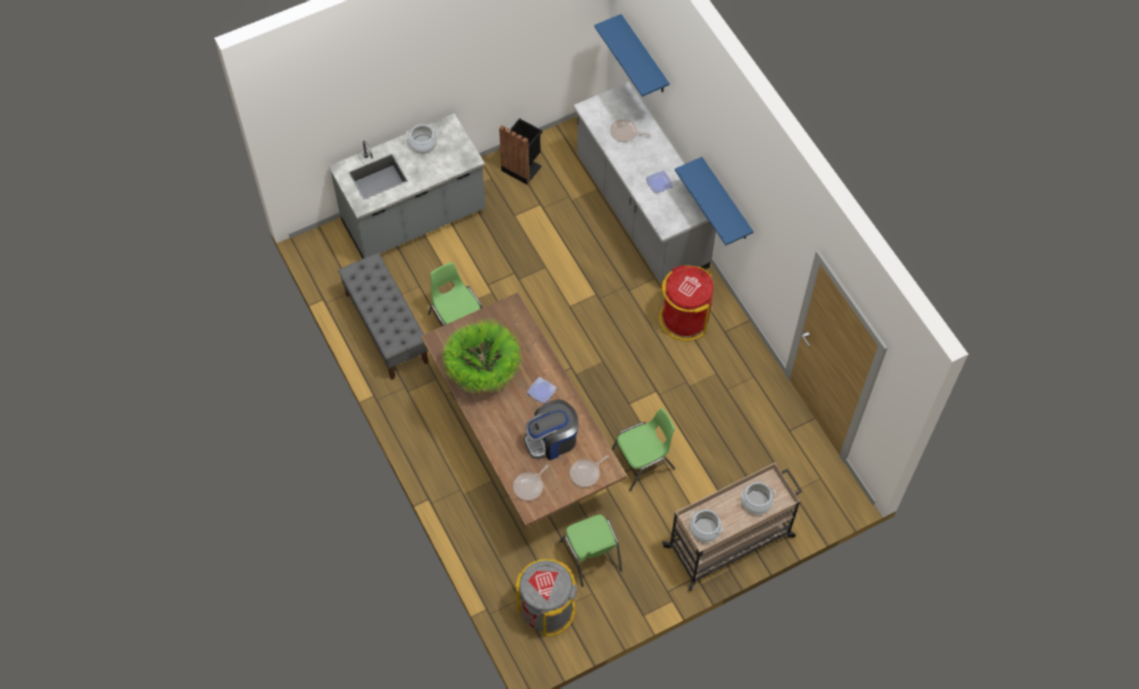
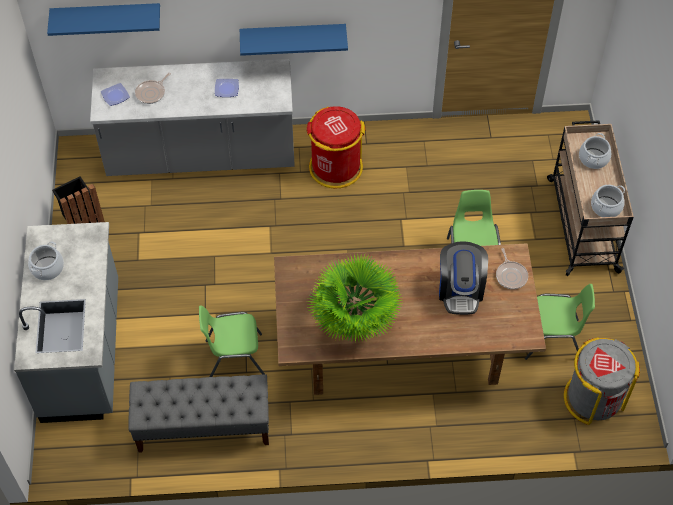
camera: 65 degrees left, 5 degrees down
frying pan [513,464,549,501] -> none
plate [527,377,557,404] -> plate moved to [101,83,130,106]

